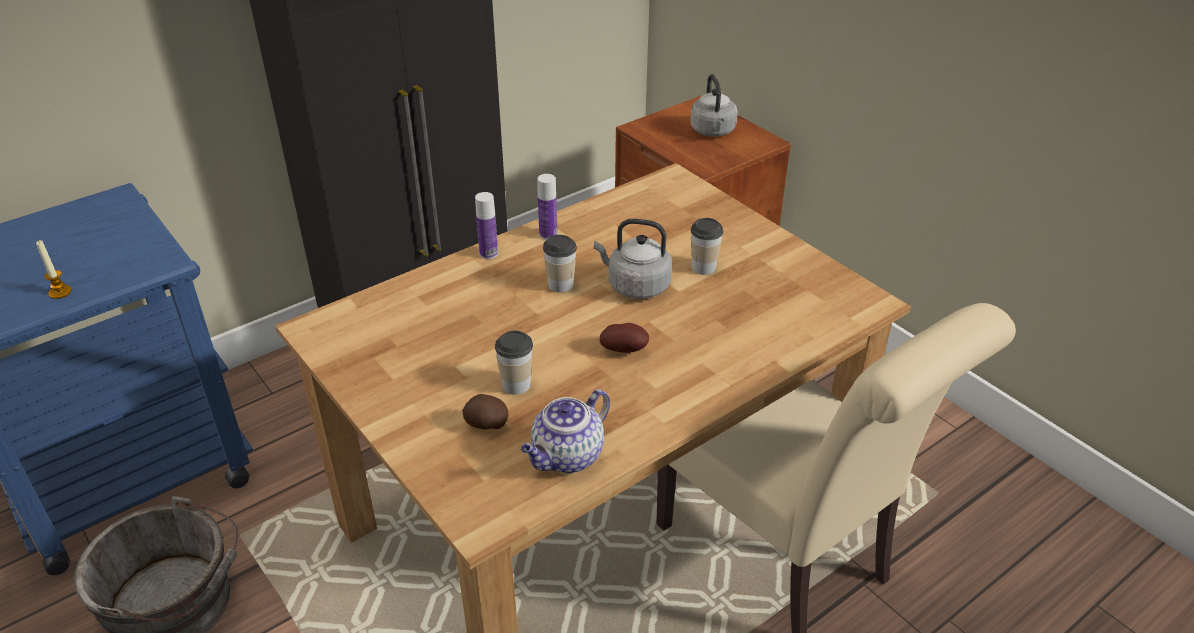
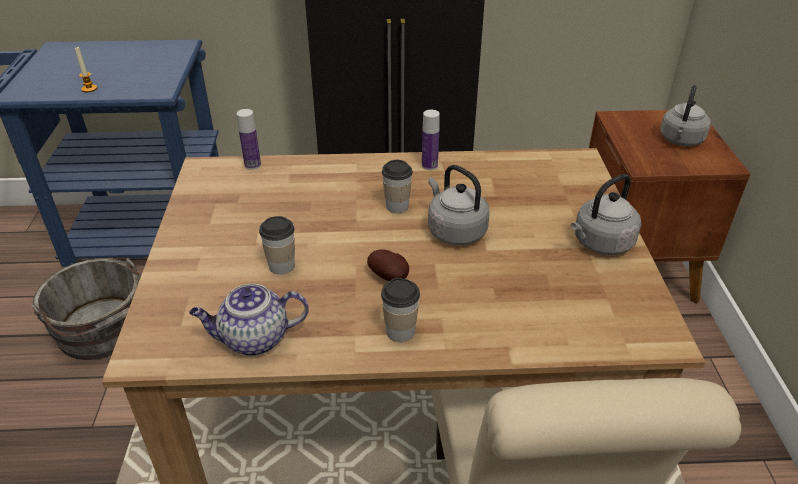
camera: 35 degrees right, 0 degrees up
potato [462,394,509,429] -> none
bottle [475,192,498,259] -> bottle moved to [237,109,261,170]
cup [690,218,723,275] -> cup moved to [381,277,420,342]
none -> grey kettle [571,174,641,255]

